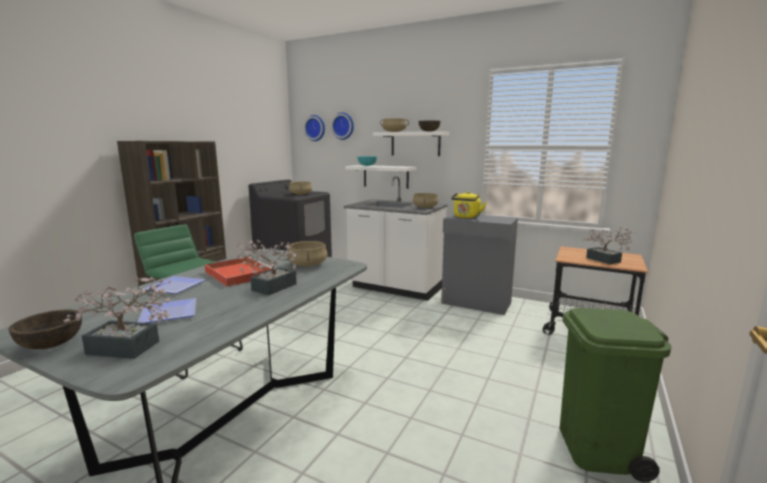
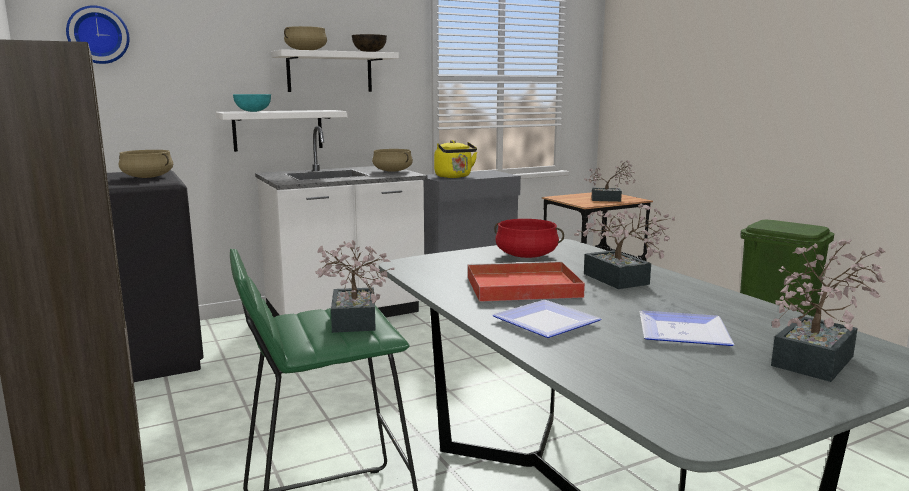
camera: 55 degrees left, 0 degrees up
brown bowl [8,309,82,349] -> none
beige cooking pot [287,241,328,266] -> red cooking pot [494,219,564,258]
wall clock [331,112,354,140] -> none
none -> potted plant [315,240,394,333]

